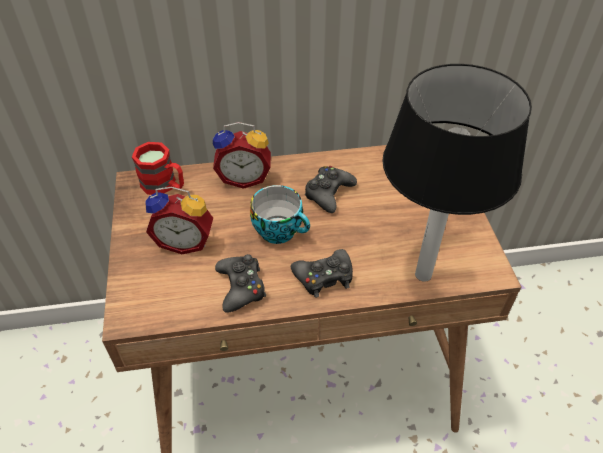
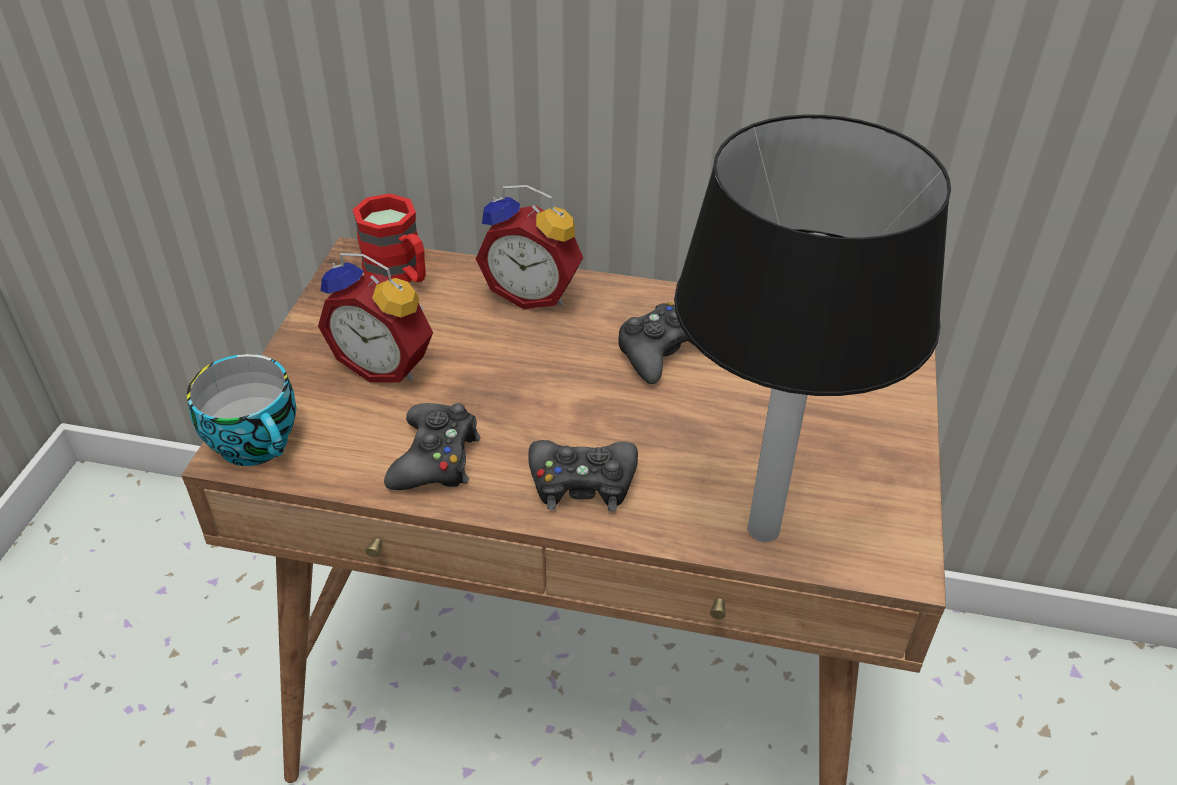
camera: 20 degrees right, 5 degrees down
cup [250,185,310,244] -> cup moved to [187,354,296,466]

